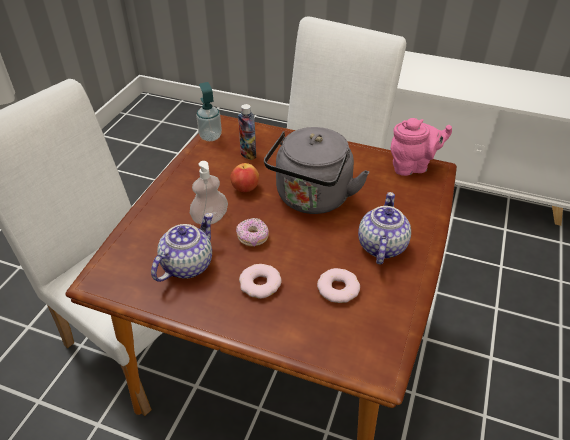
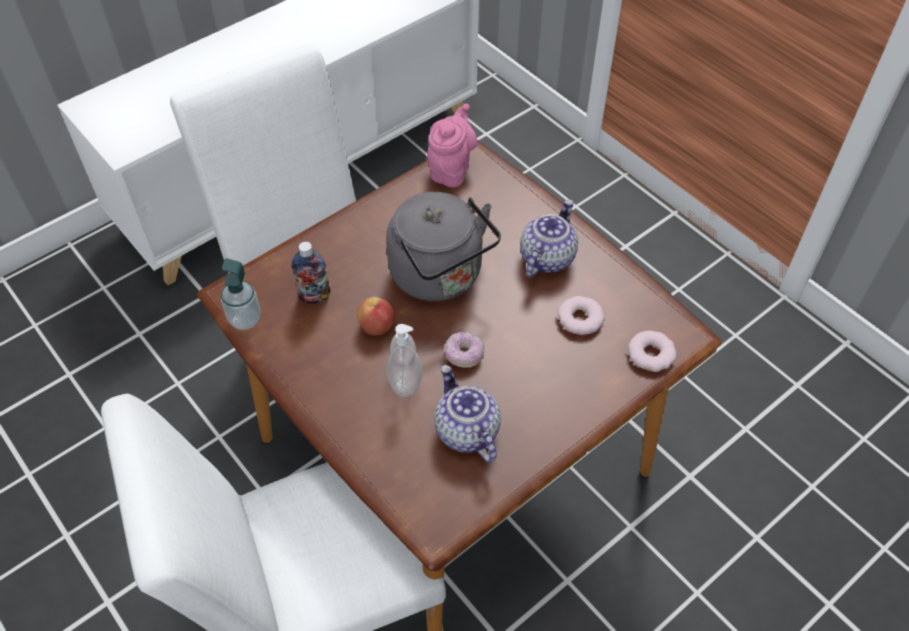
camera: 60 degrees left, 10 degrees up
donut [239,264,281,299] -> donut moved to [628,331,677,372]
teapot [358,192,411,265] -> teapot turned 75 degrees clockwise [520,199,578,278]

